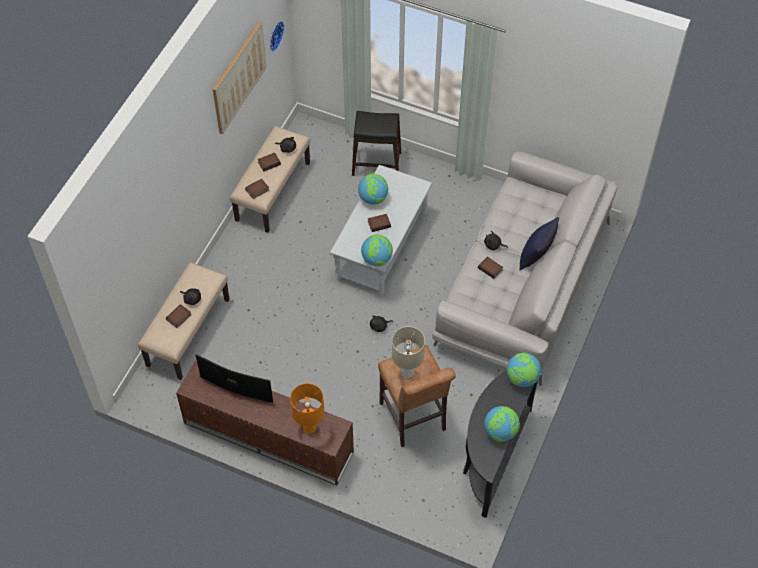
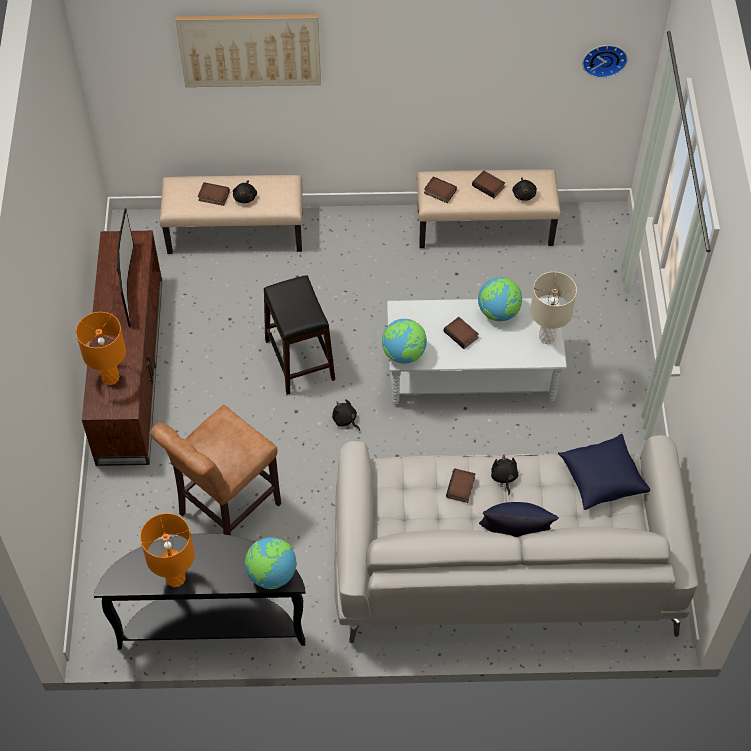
camera: 65 degrees right, 0 degrees up
picture [213,22,267,134] -> picture moved to [176,14,321,87]
black stool [352,111,401,176] -> black stool moved to [264,275,335,395]
beige table lamp [392,327,425,378] -> beige table lamp moved to [530,272,577,344]
globe [484,406,520,442] -> orange table lamp [140,513,195,587]
none -> blue pillow [558,434,650,510]

